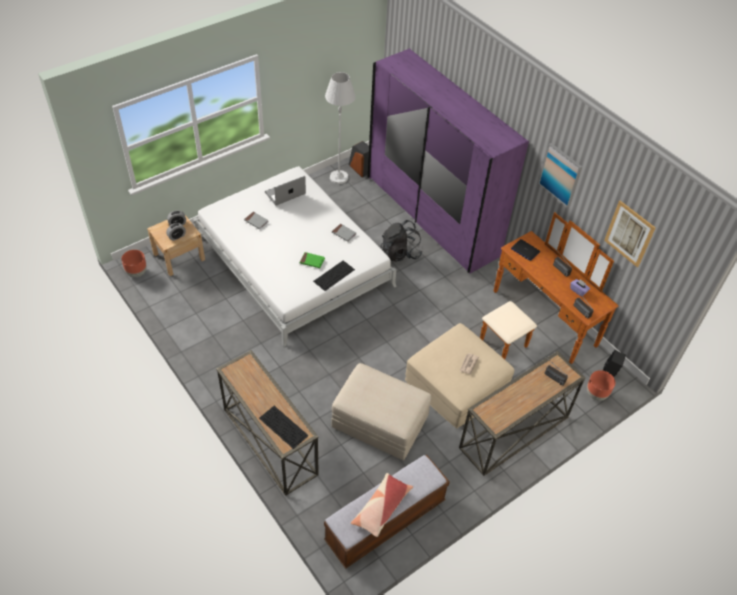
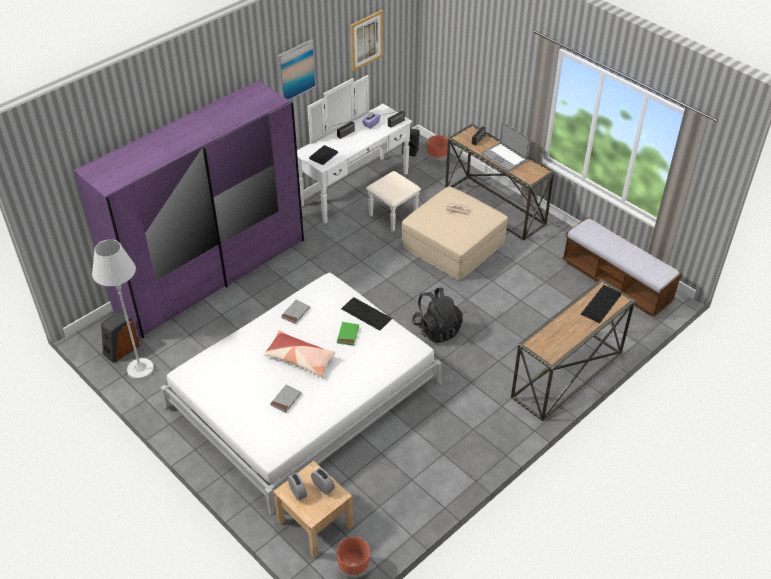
camera: 95 degrees left, 5 degrees down
laptop [265,176,306,206] -> laptop moved to [481,121,530,172]
beige ottoman [331,363,431,460] -> none
pillow [351,473,413,537] -> pillow moved to [264,330,335,377]
black backpack [381,220,422,262] -> black backpack moved to [412,288,463,343]
brown dresser [480,212,618,364] -> white dresser [297,75,421,231]

